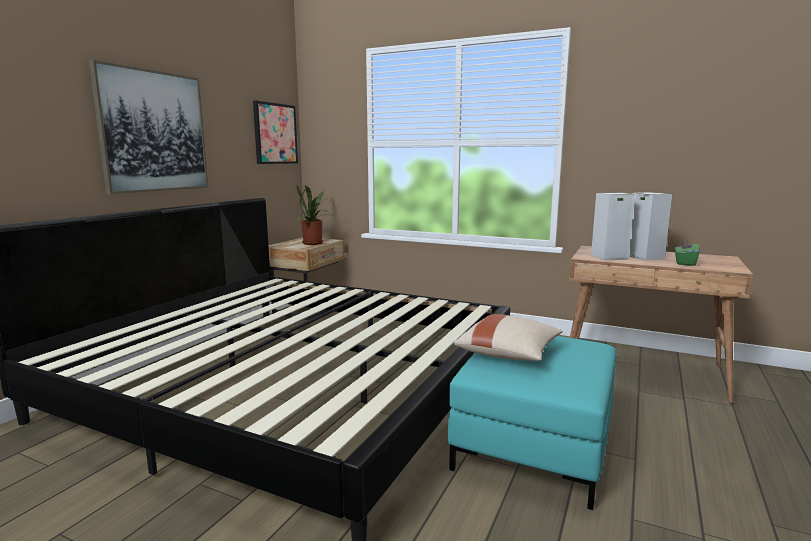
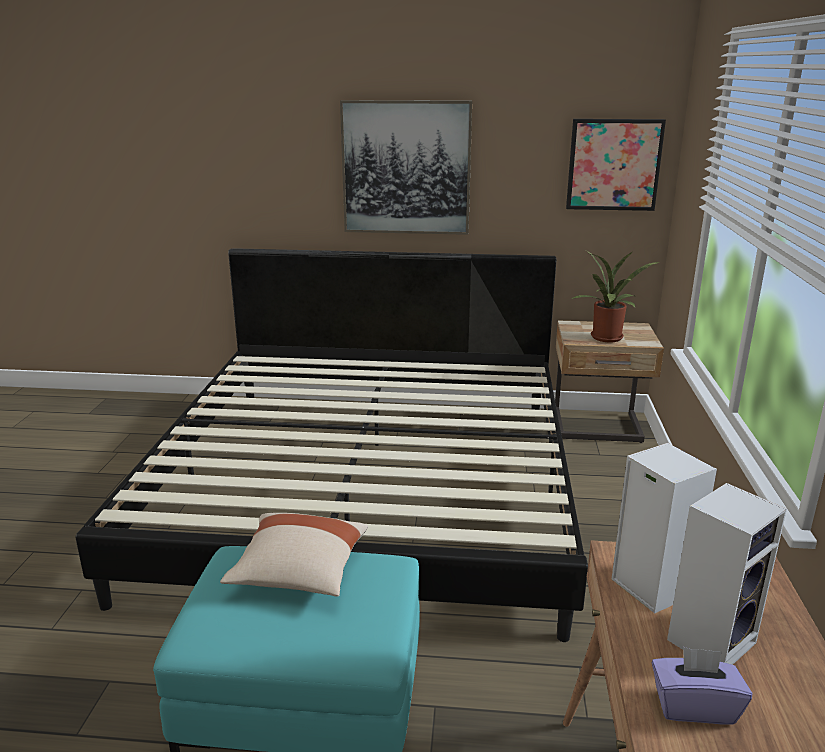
camera: 70 degrees right, 10 degrees up
green tissue box [674,237,700,266] -> purple tissue box [652,647,752,725]

